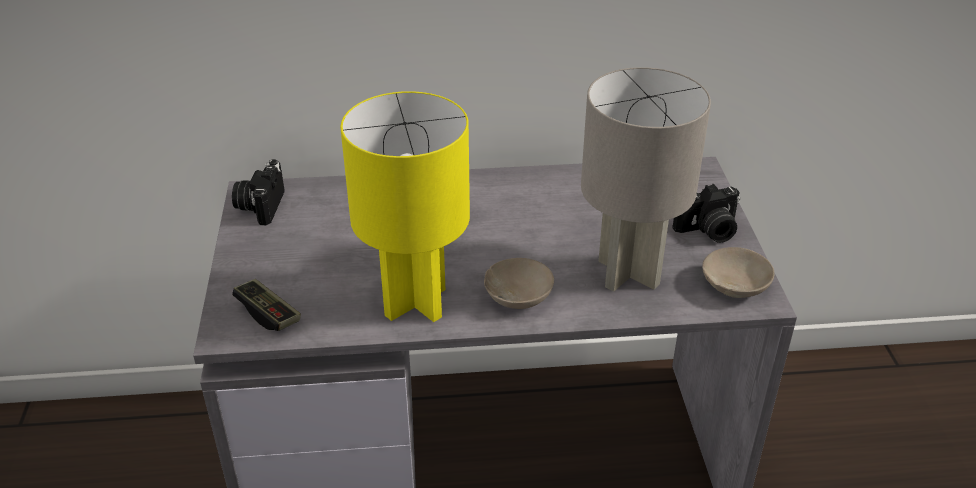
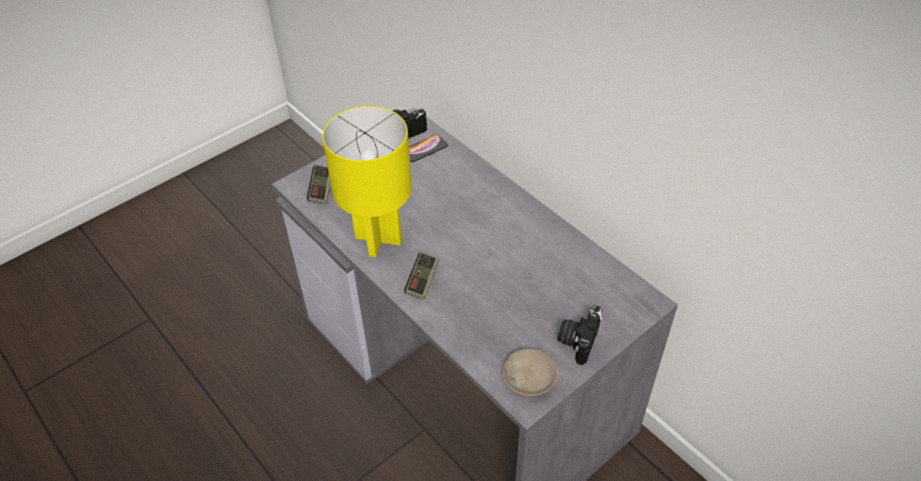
camera: 55 degrees right, 10 degrees up
beige bowl [484,258,554,309] -> game controller [404,252,439,300]
grey table lamp [581,67,711,292] -> none
camera [672,184,740,243] -> camera turned 75 degrees clockwise [557,305,602,365]
none -> phone [409,134,448,162]

